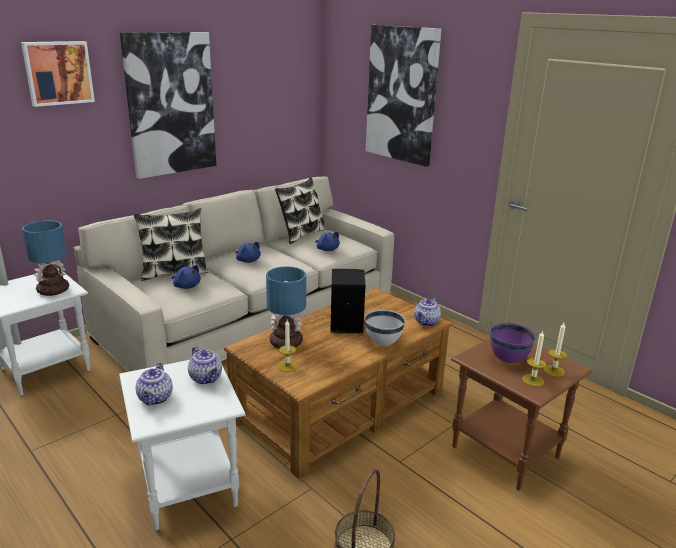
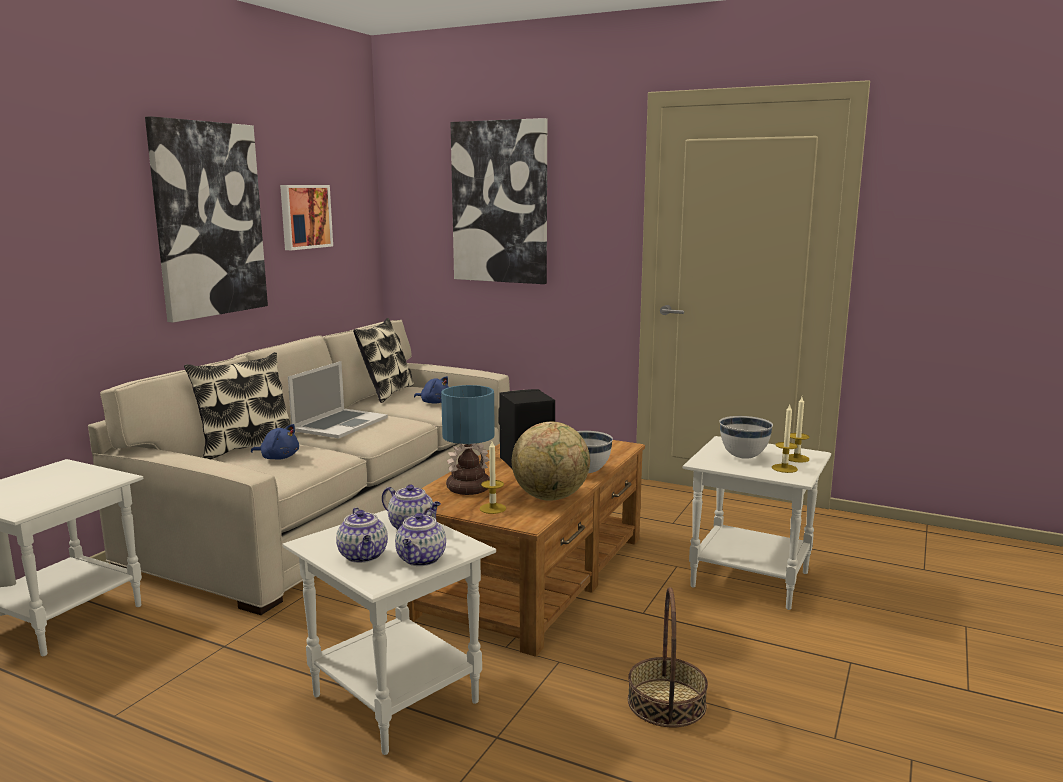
camera: 20 degrees left, 10 degrees down
picture [21,41,95,107] -> picture moved to [280,185,333,250]
table lamp [22,221,69,296] -> none
blue plush toy [235,242,261,263] -> laptop [288,361,388,438]
teapot [414,297,441,326] -> teapot moved to [395,510,446,566]
brown side table [451,338,593,491] -> white side table [683,436,831,610]
purple bowl [490,323,536,363] -> white bowl [719,416,773,459]
none -> globe [512,421,590,501]

